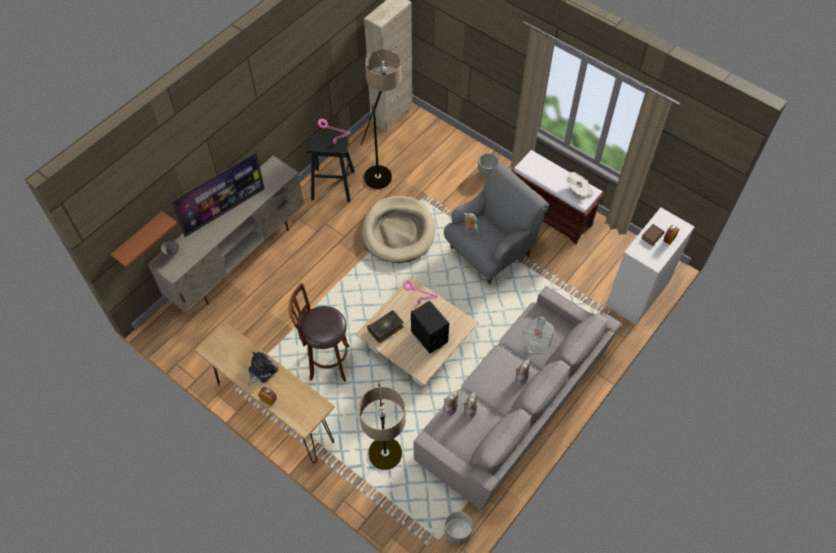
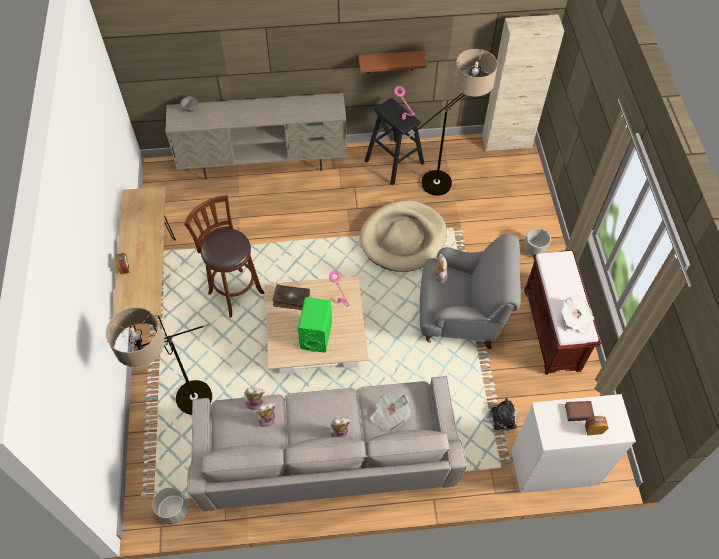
camera: 45 degrees right, 0 degrees up
brown shelf [111,211,178,268] -> brown shelf moved to [358,51,427,73]
television [171,152,265,237] -> none
plush toy [249,352,278,386] -> plush toy moved to [483,398,517,431]
black speaker [411,301,449,353] -> green speaker [298,297,332,353]

